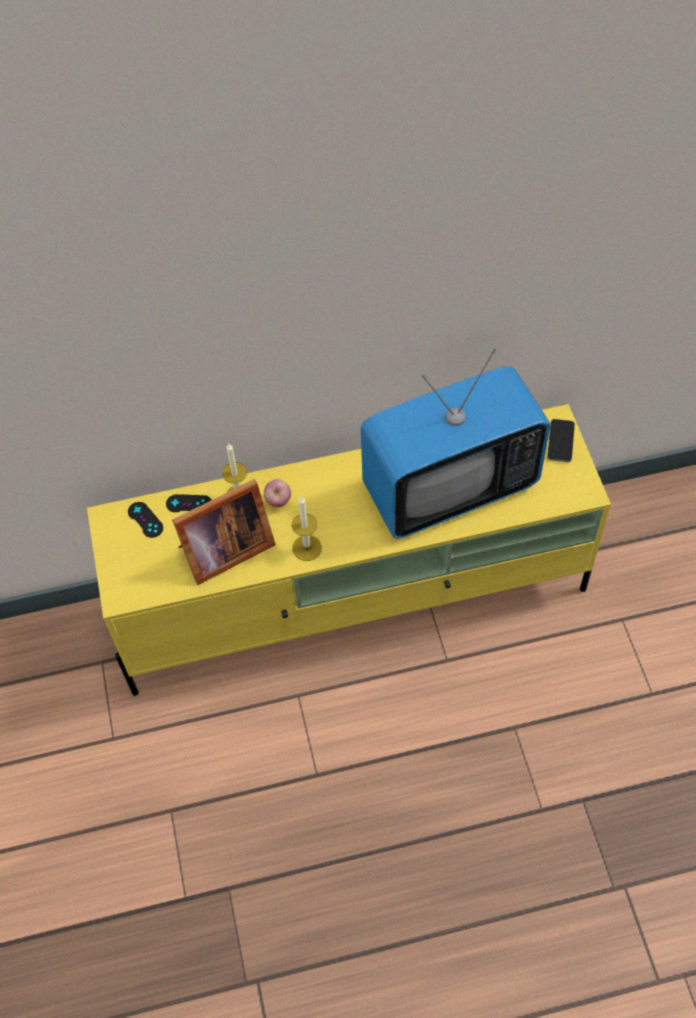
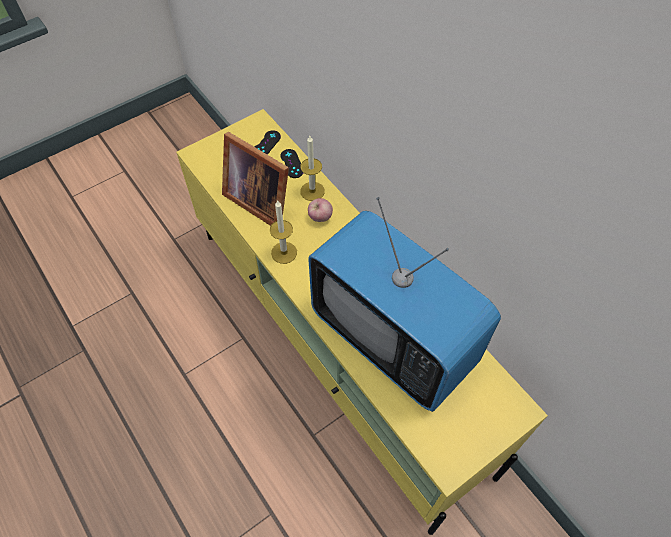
camera: 65 degrees right, 0 degrees up
phone [547,419,575,462] -> none

